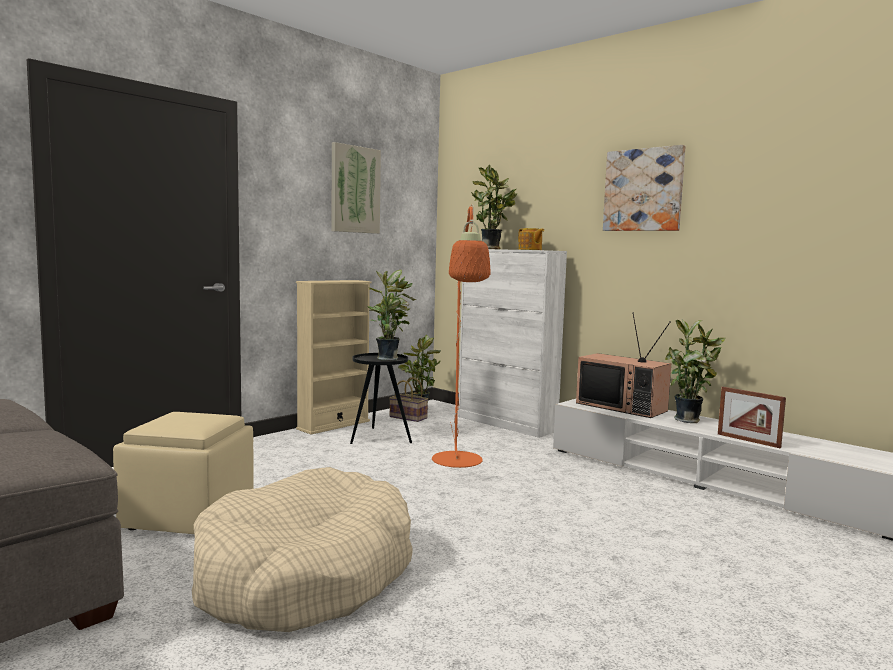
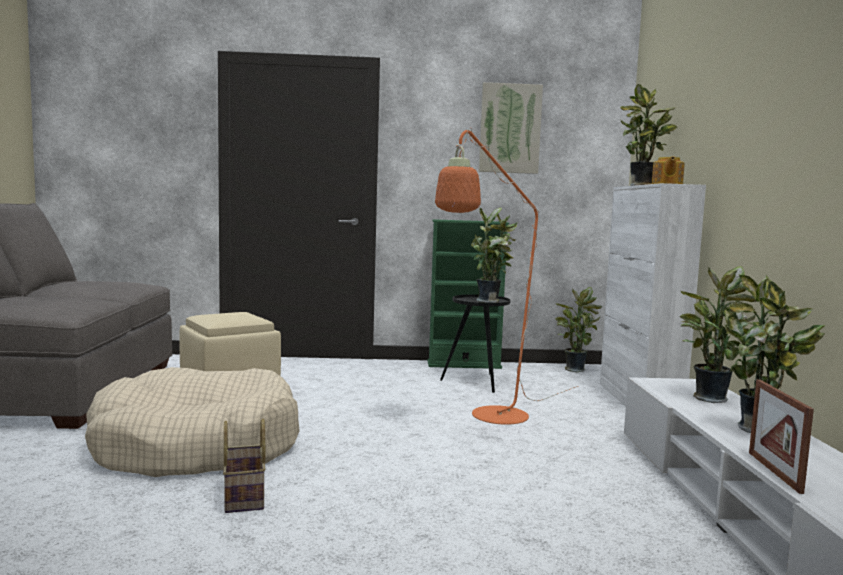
camera: 45 degrees right, 0 degrees up
beige bookcase [296,280,372,435] -> green bookcase [428,219,509,369]
basket [389,377,428,422] -> basket moved to [223,419,266,513]
television [576,314,671,418] -> potted plant [680,266,756,403]
picture [603,145,685,231] -> none

